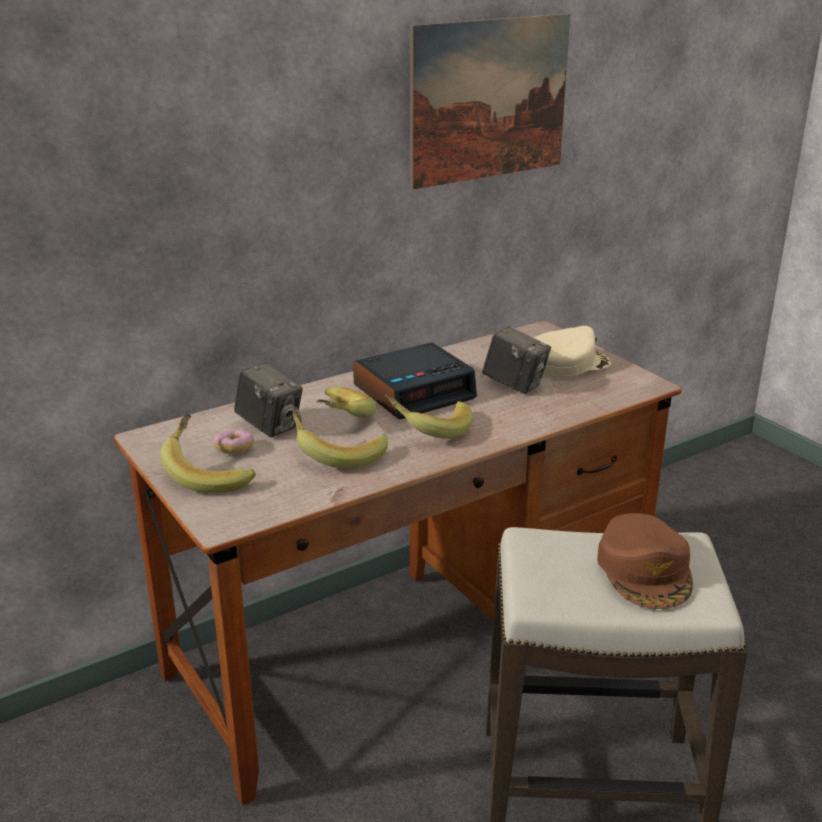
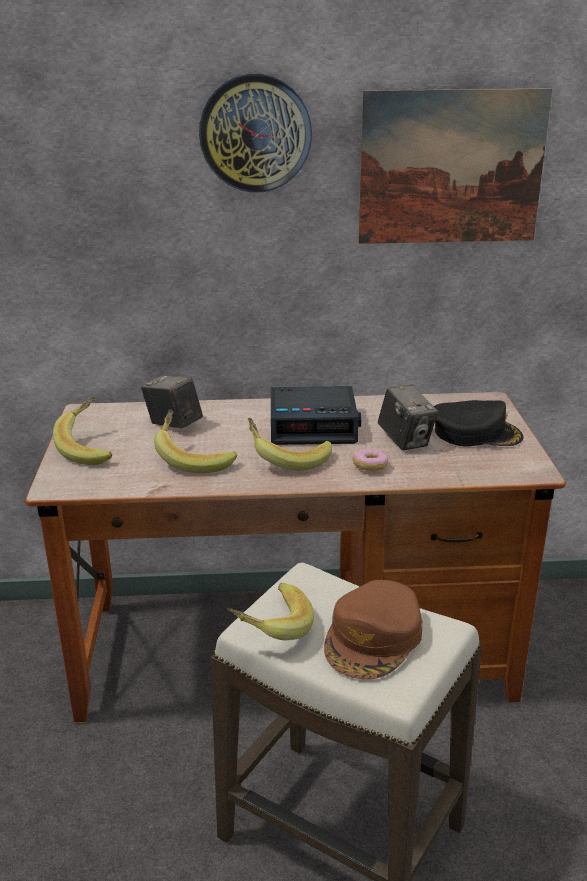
camera: 30 degrees right, 0 degrees up
donut [214,430,254,453] -> donut moved to [352,449,388,471]
camera [234,362,303,437] -> camera turned 150 degrees clockwise [141,375,203,429]
banana [317,387,376,418] -> banana moved to [227,583,314,640]
beige cap [534,326,611,378] -> black cap [434,400,523,447]
none -> wall clock [199,73,312,192]

